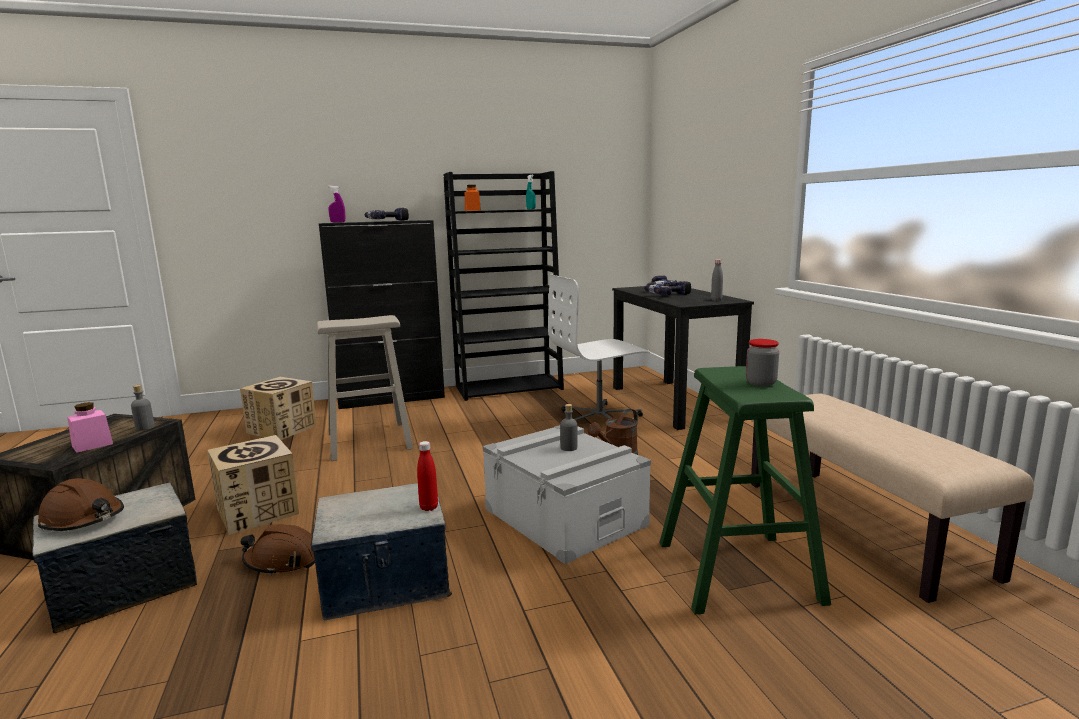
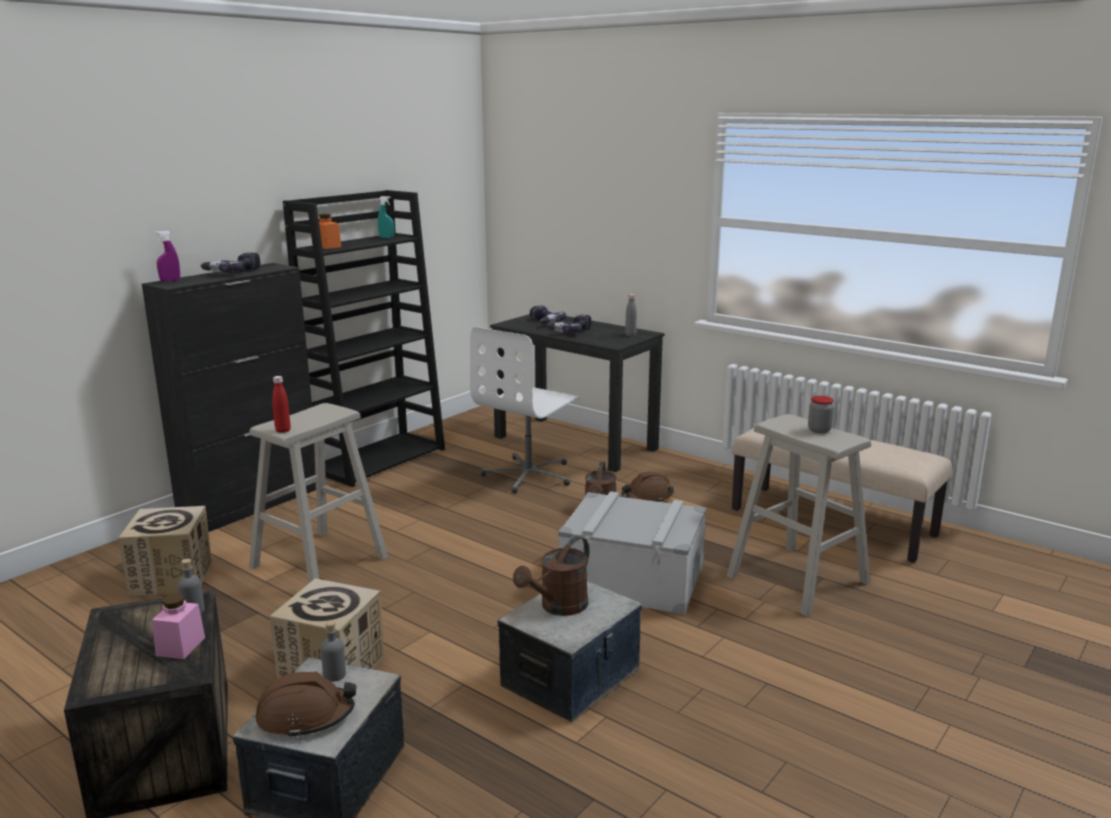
camera: 35 degrees left, 5 degrees up
brown hard hat [241,525,315,576] -> brown hard hat moved to [622,472,674,502]
red bottle [417,441,438,511] -> red bottle moved to [272,376,291,433]
grey bottle [560,404,577,451] -> grey bottle moved to [321,621,346,682]
green stool [659,366,831,614] -> beige stool [727,414,871,617]
none -> brown watering can [513,536,589,616]

